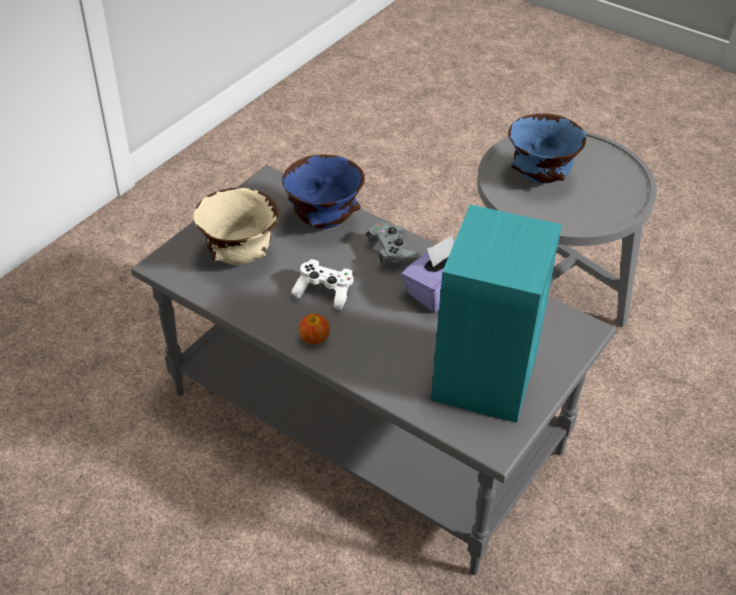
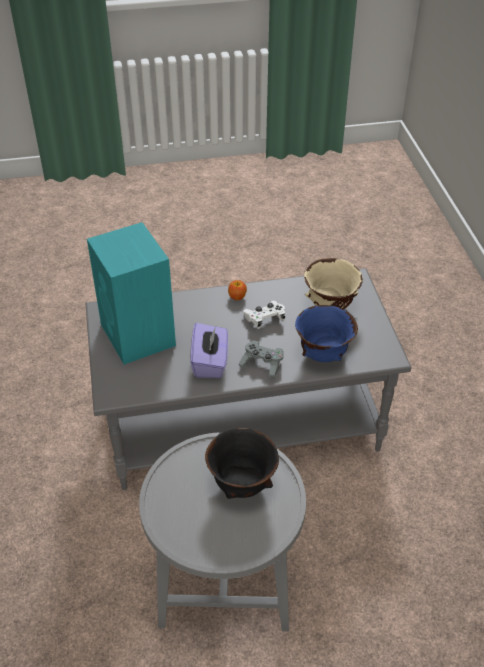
camera: 135 degrees right, 0 degrees up
blue bowl [508,114,586,184] -> black bowl [205,428,279,499]

